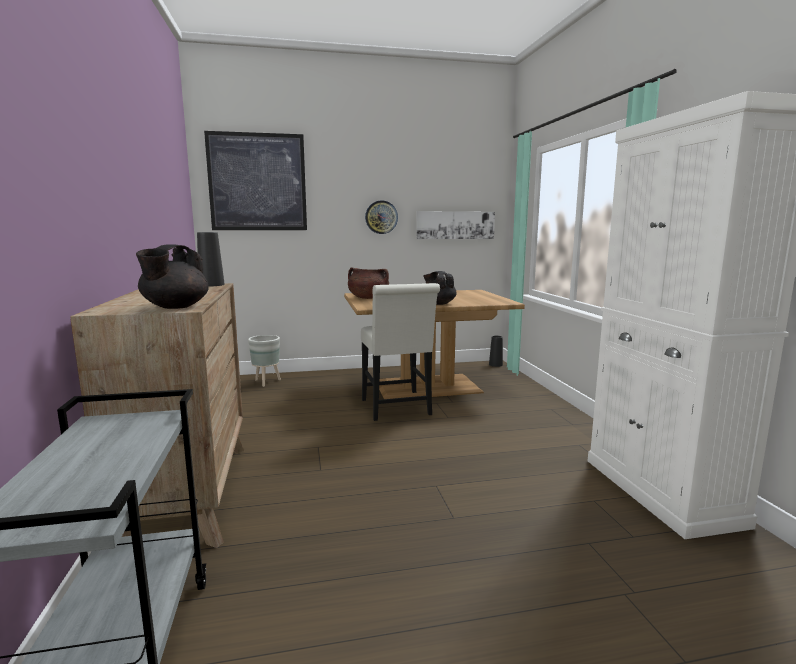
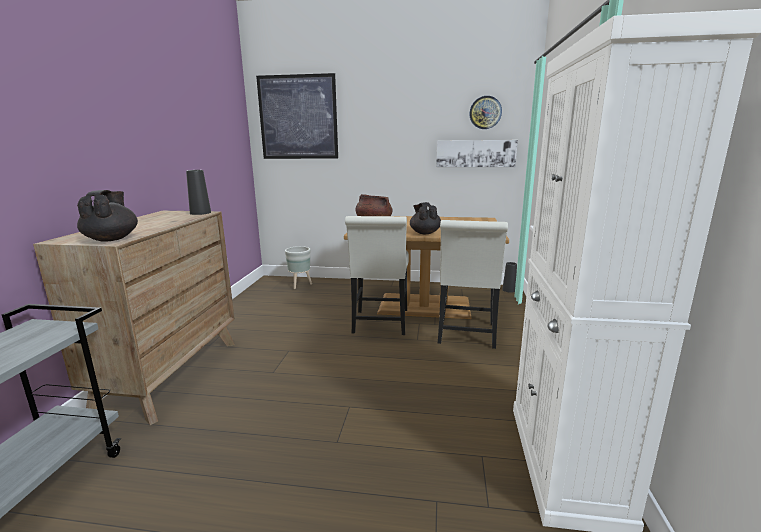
camera: 20 degrees right, 5 degrees up
black teapot [136,244,209,309] -> black teapot turned 135 degrees clockwise [77,190,138,242]
wall clock [365,200,398,234] -> wall clock moved to [469,96,502,129]
none -> white chair [438,220,508,349]

